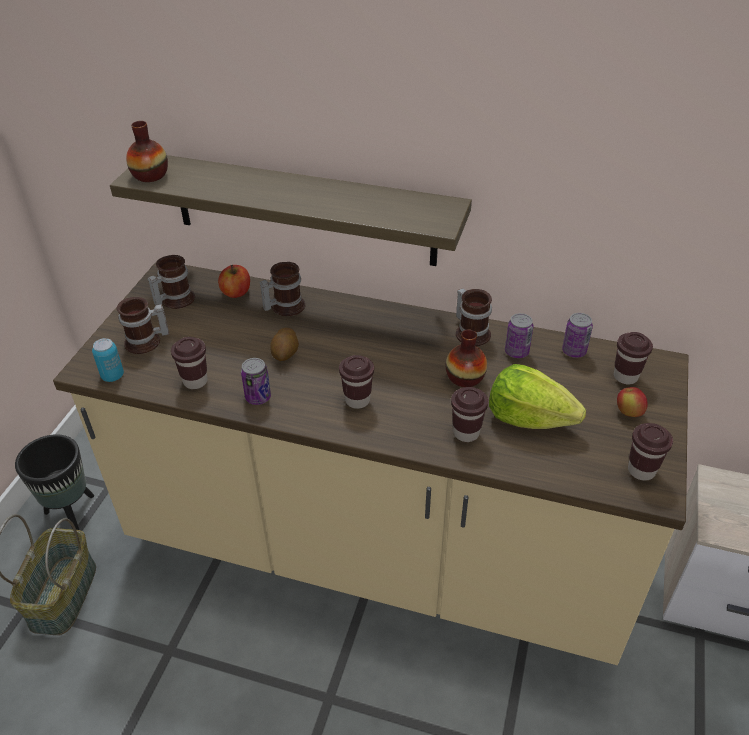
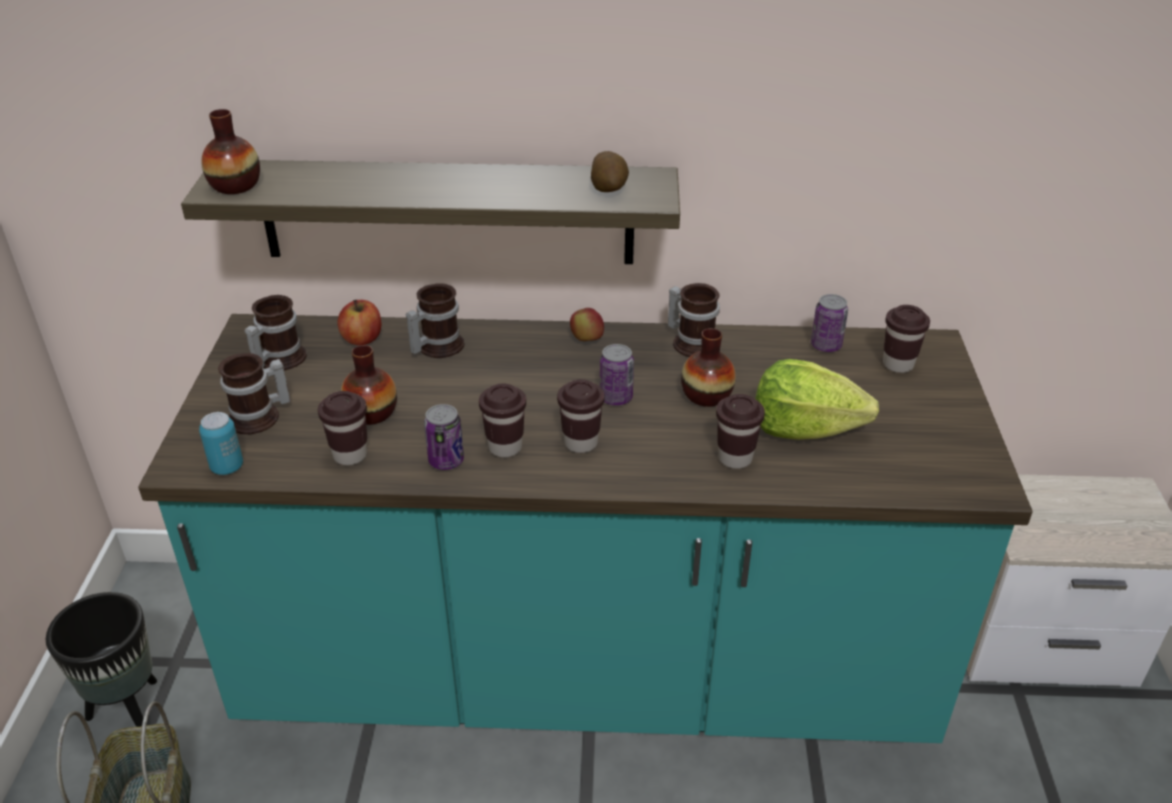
camera: 15 degrees left, 5 degrees down
beige counter [53,260,688,665] -> turquoise counter [138,314,1032,743]
potato [270,328,299,361] -> potato moved to [591,151,629,192]
can [505,313,533,358] -> can moved to [600,344,634,406]
apple [617,387,648,417] -> apple moved to [570,308,604,341]
brown cup [628,423,673,481] -> brown cup moved to [479,383,526,458]
none -> vase [341,345,397,425]

